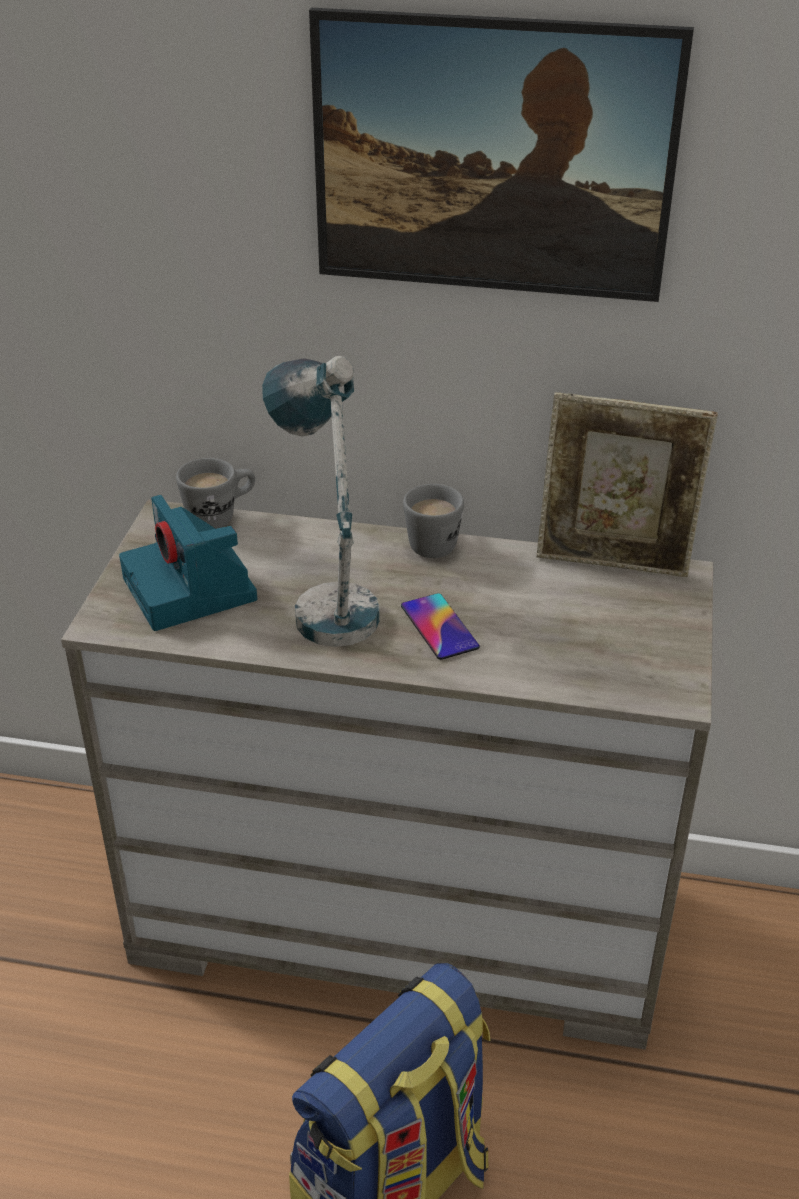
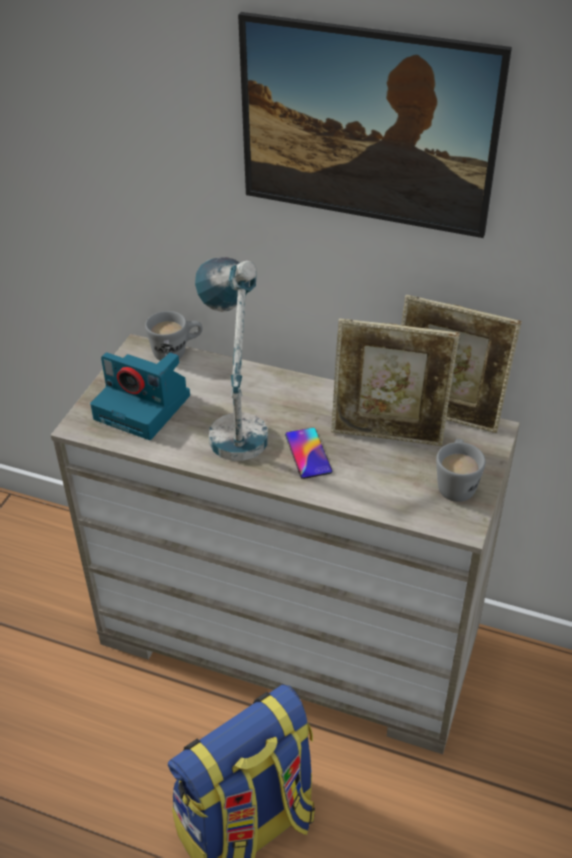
camera: 10 degrees right, 5 degrees up
camera [119,495,257,631] -> camera turned 45 degrees counterclockwise [90,353,190,440]
grey mug [403,484,464,558] -> grey mug moved to [436,439,486,502]
none -> picture frame [331,318,460,446]

